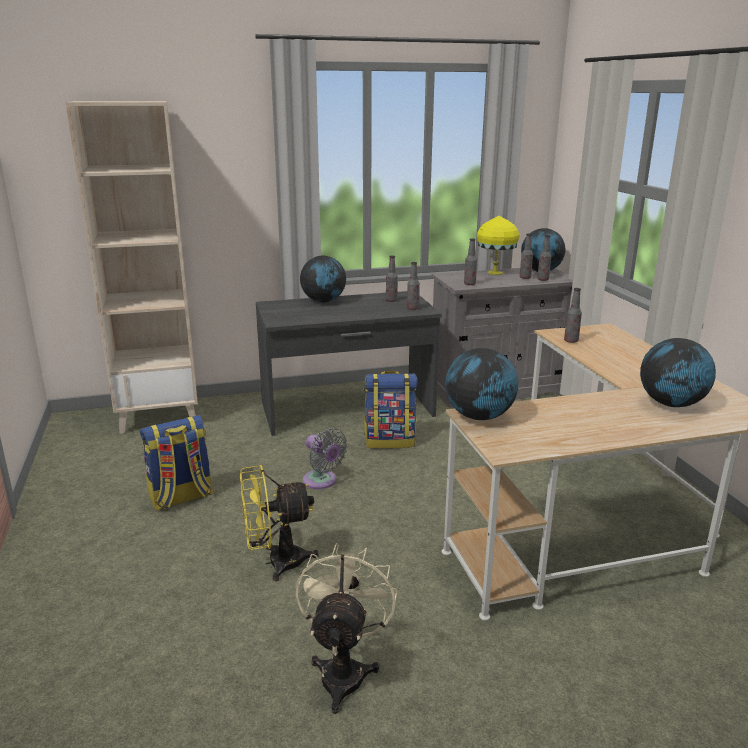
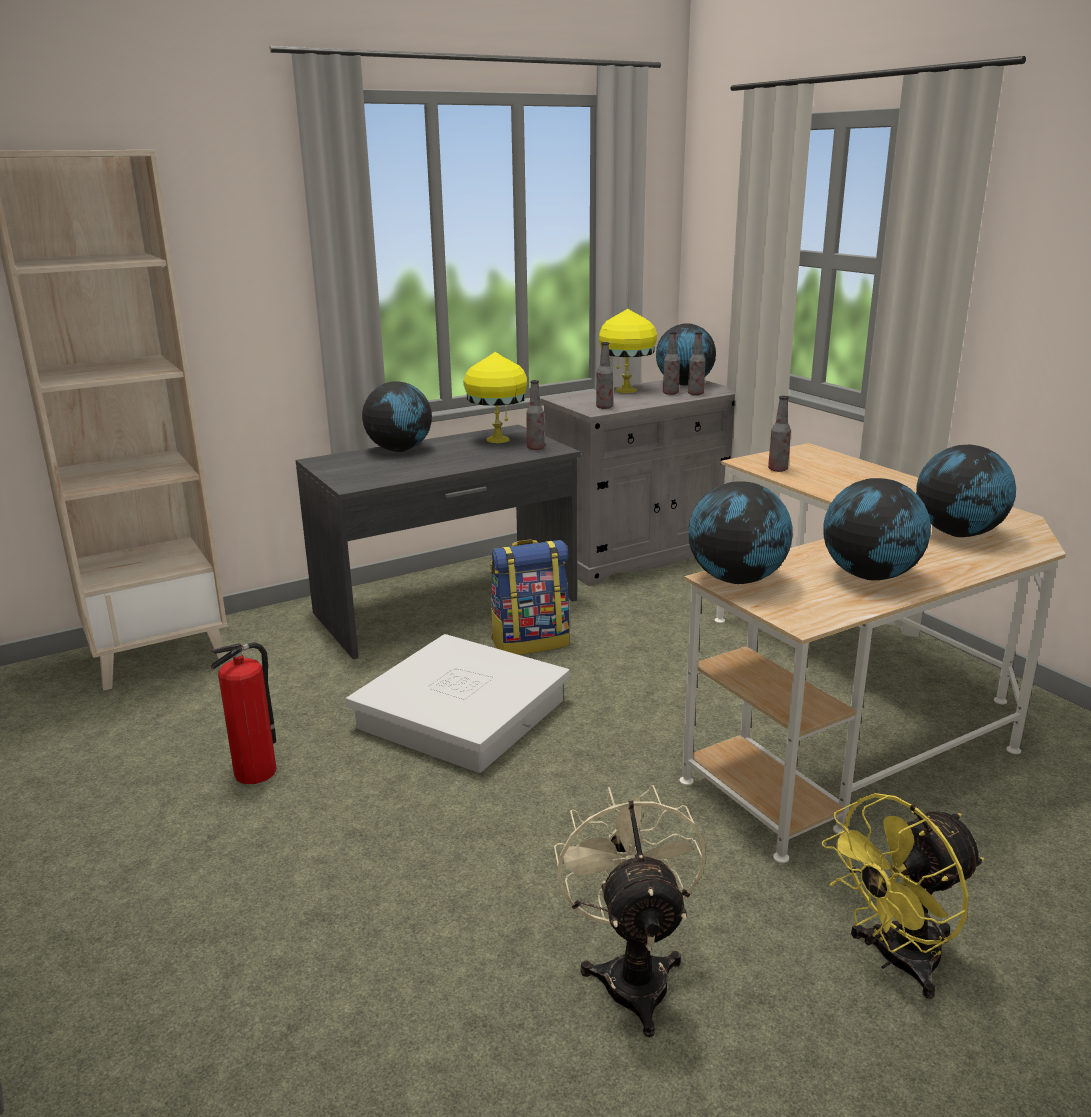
camera: 15 degrees left, 0 degrees up
backpack [140,415,213,511] -> fire extinguisher [211,642,276,784]
yellow fan [240,465,319,581] -> yellow fan moved to [822,793,984,999]
grey fan [303,428,348,489] -> white storage box [346,634,570,773]
bottle [386,255,398,302] -> yellow table lamp [463,352,527,443]
none -> globe [823,478,931,580]

